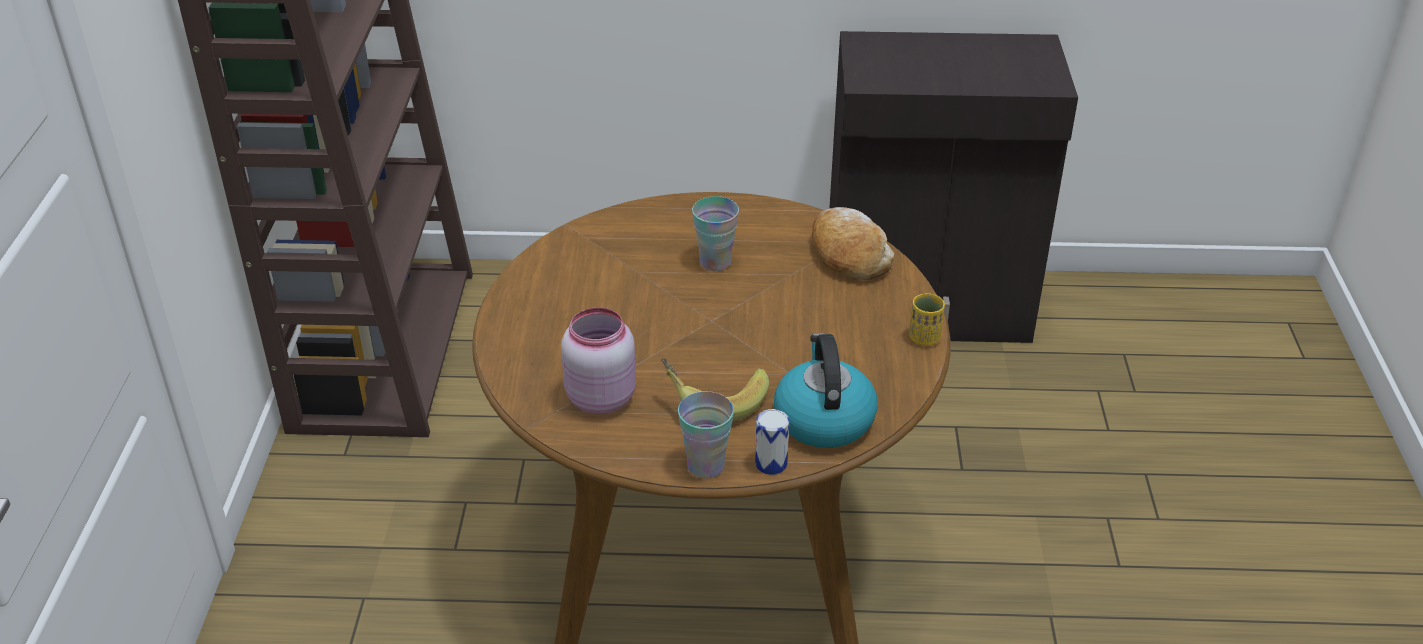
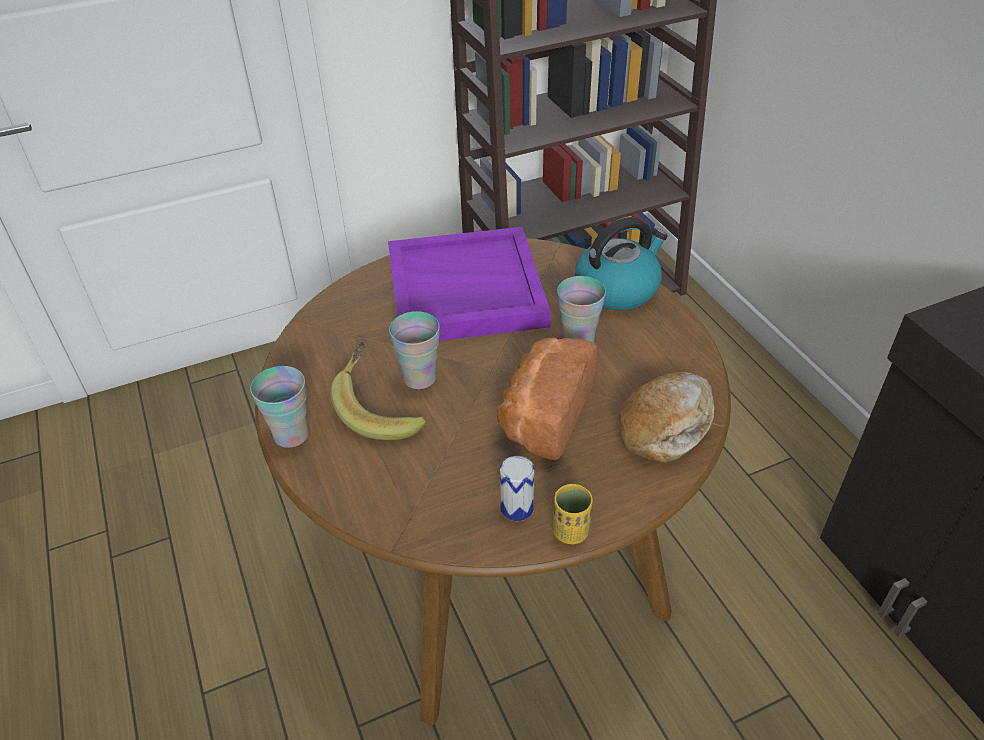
camera: 65 degrees right, 5 degrees up
pink jar [561,308,636,414] -> none
can [755,409,789,475] -> can moved to [500,456,535,521]
kettle [774,333,878,448] -> kettle moved to [575,217,668,310]
none -> purple tray [388,227,551,341]
none -> cup [389,311,440,389]
none -> bread [497,337,598,461]

